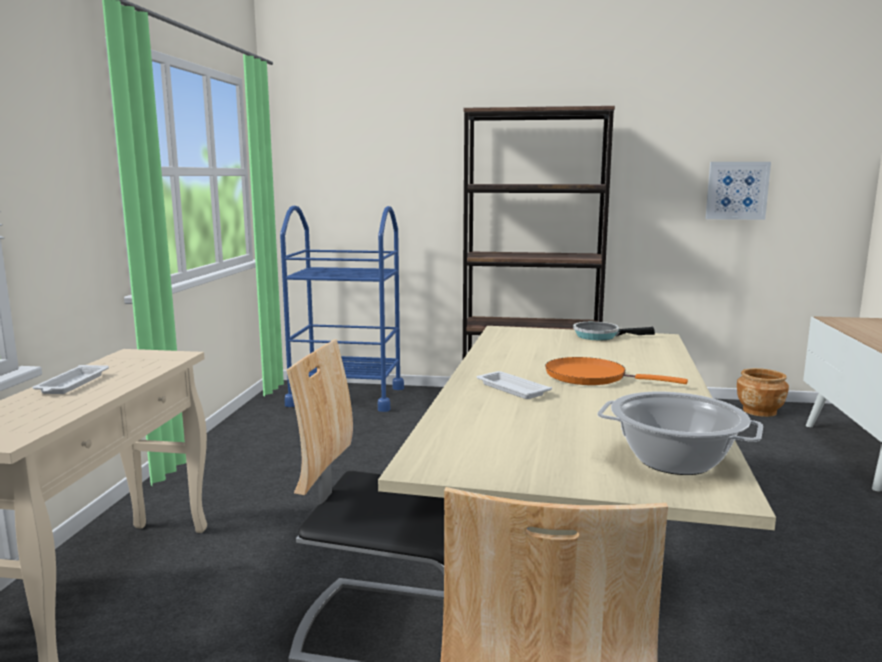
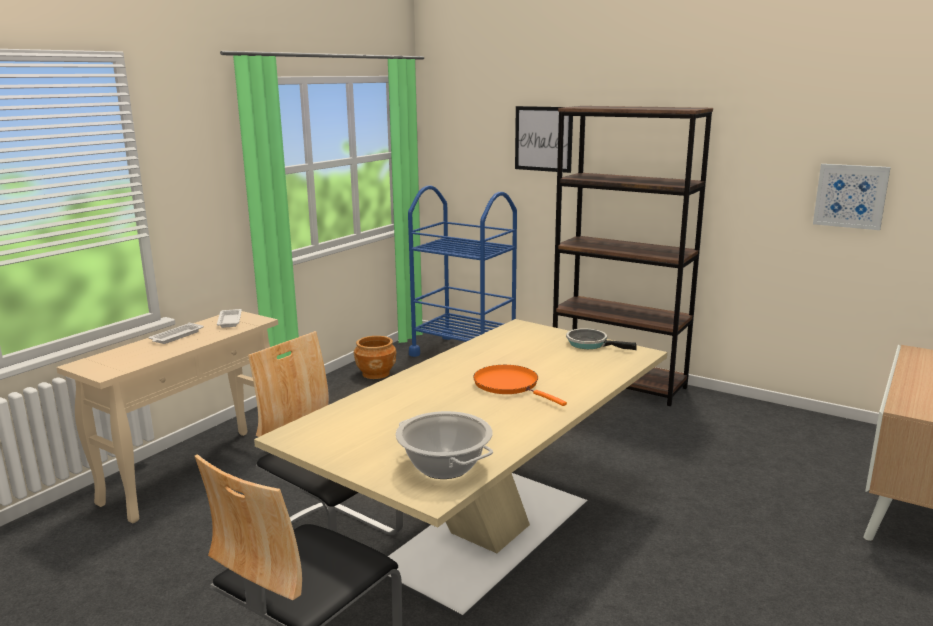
camera: 25 degrees right, 5 degrees up
white tray [476,371,552,399] -> white tray moved to [217,309,242,328]
brown planter [737,368,789,417] -> brown planter moved to [354,336,396,379]
none -> picture [515,106,573,173]

